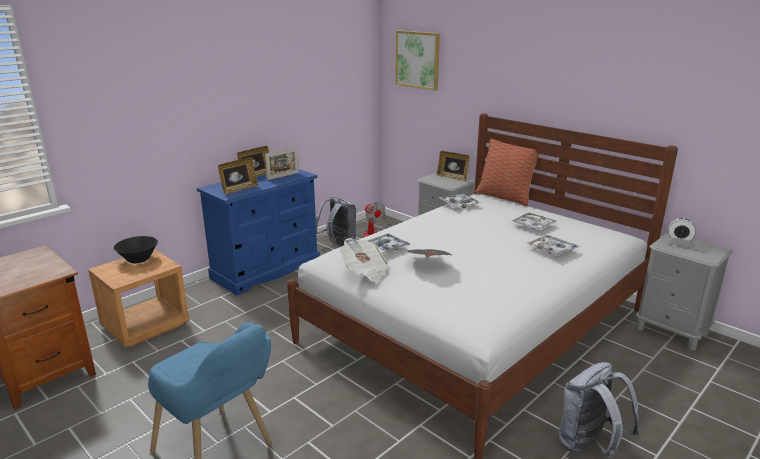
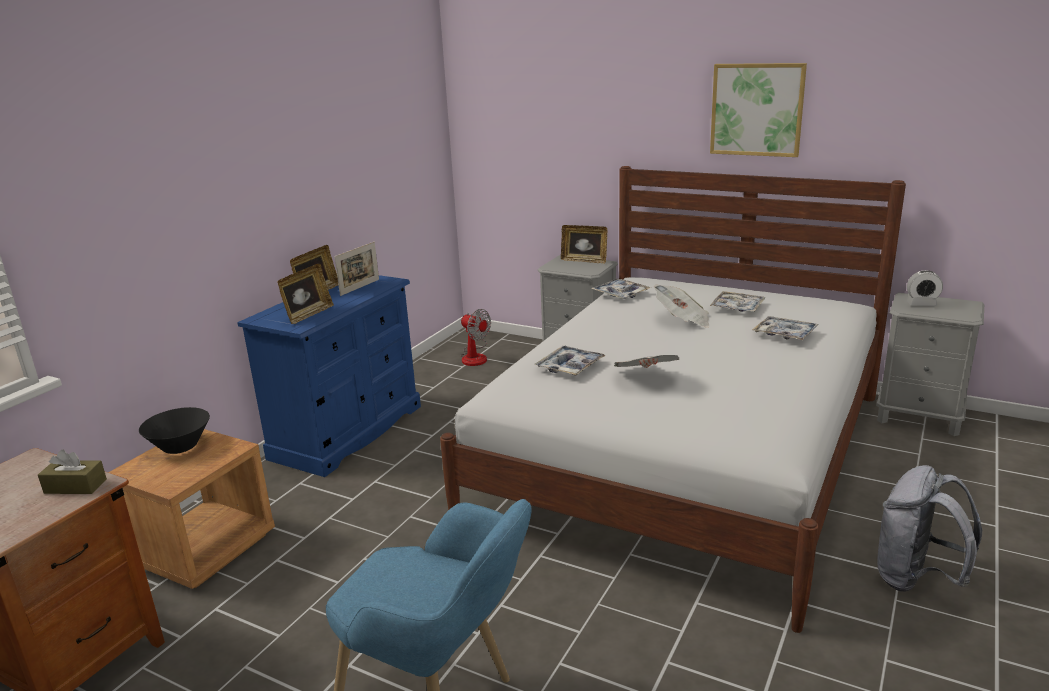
camera: 15 degrees left, 0 degrees up
grey backpack [316,197,356,246] -> none
newspaper [340,238,390,283] -> newspaper moved to [654,284,709,328]
picture [395,30,440,91] -> picture moved to [710,63,807,157]
pillow [475,139,540,206] -> none
none -> brown tissue box [38,450,107,494]

